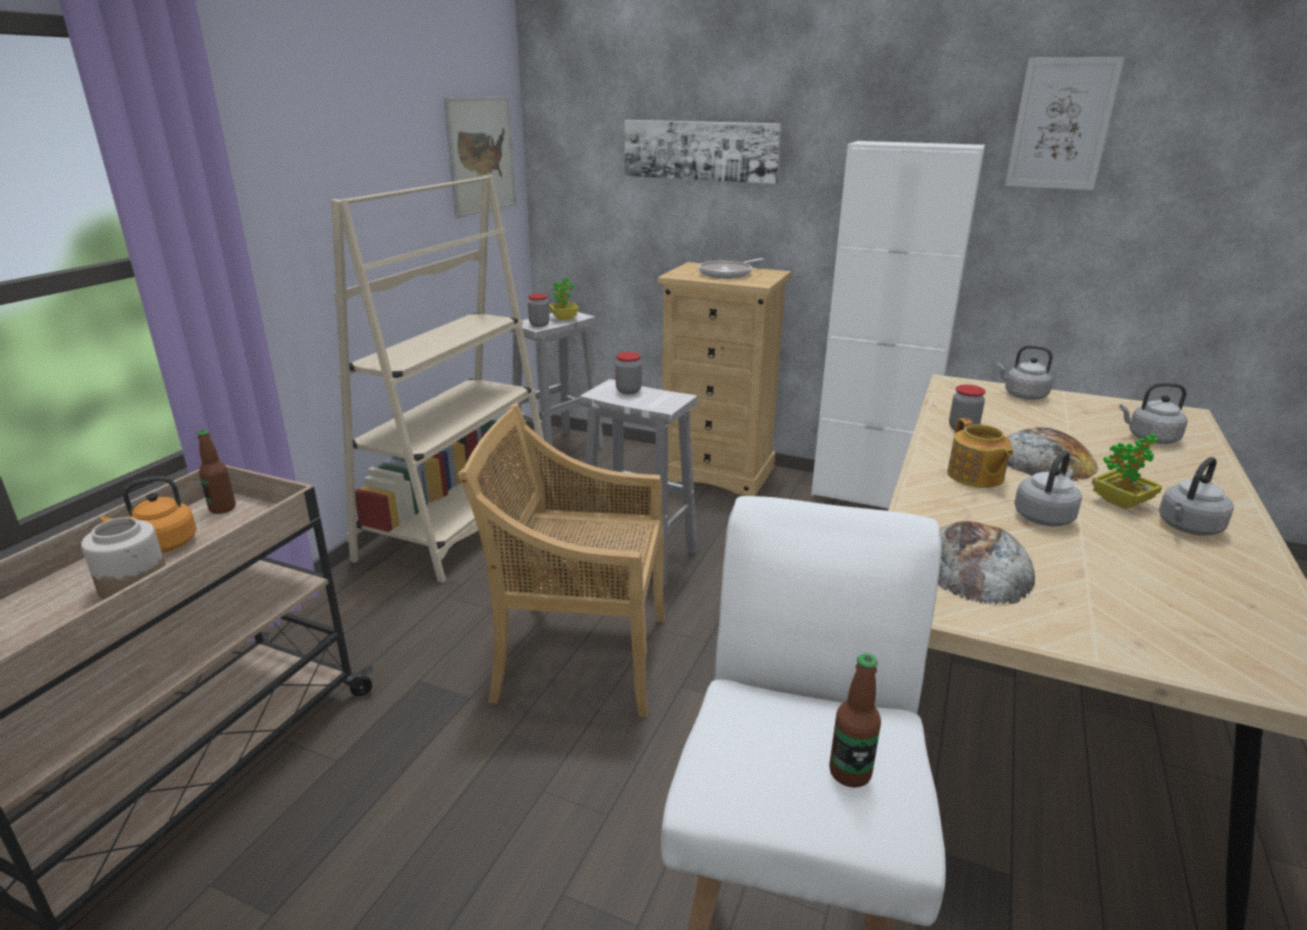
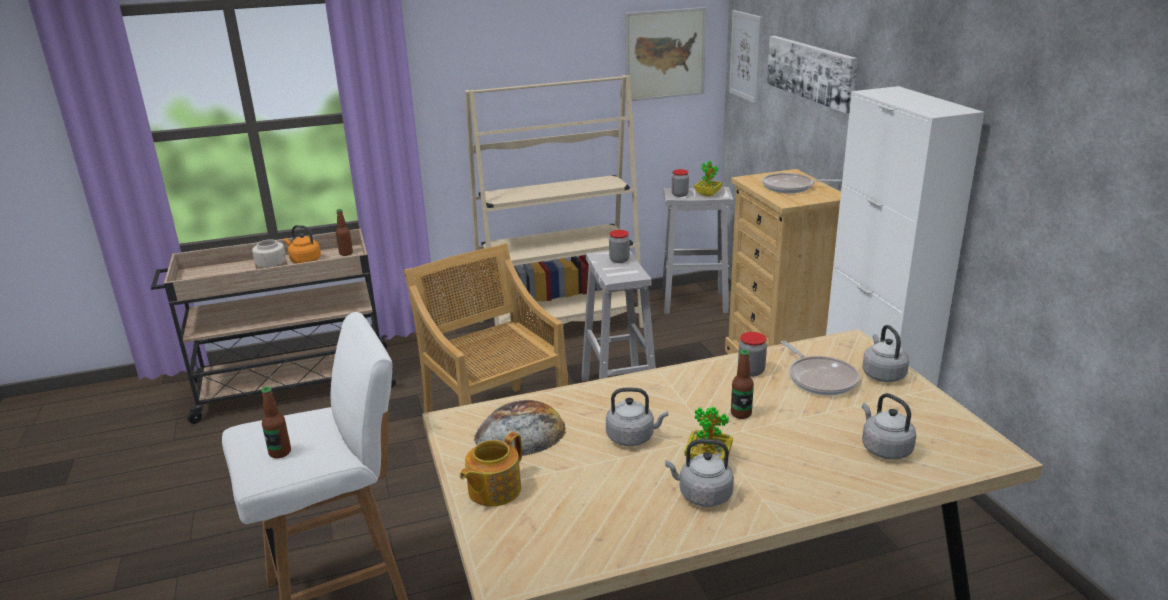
camera: 50 degrees right, 0 degrees up
teapot [947,418,1014,488] -> teapot moved to [460,432,522,507]
picture [1005,57,1124,190] -> picture moved to [729,10,762,104]
bread [1005,427,1098,481] -> bottle [731,350,754,419]
none -> frying pan [781,341,859,395]

